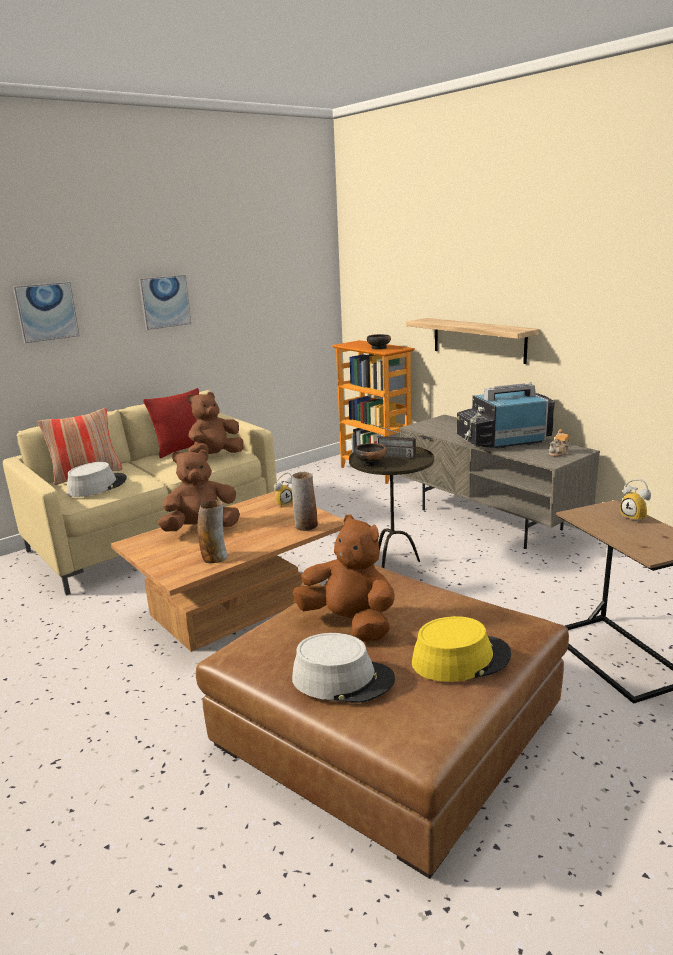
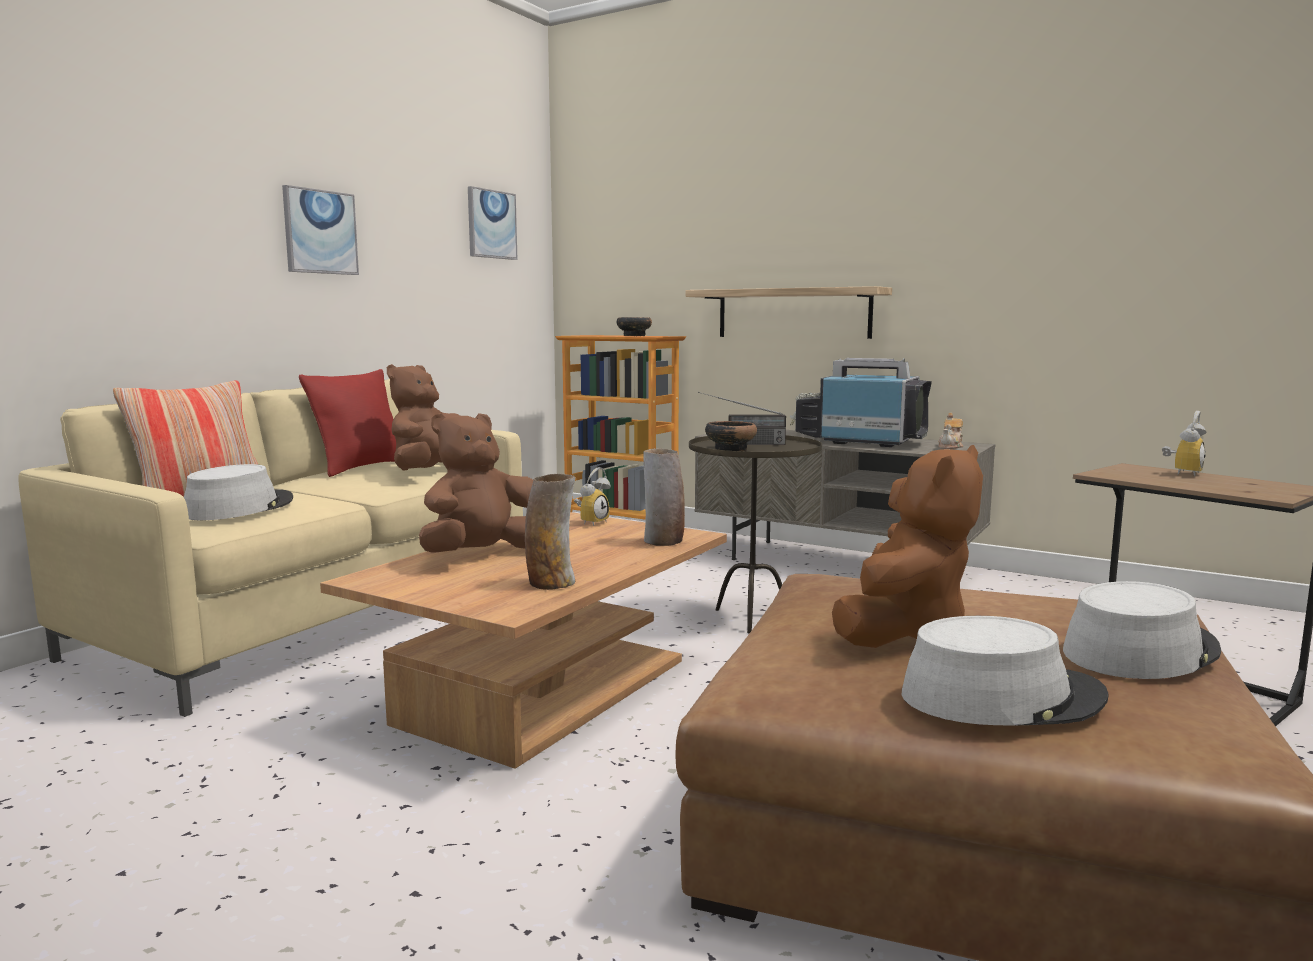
camera: 20 degrees left, 10 degrees down
picture [13,282,80,343] -> picture moved to [468,186,518,260]
brown plush toy [293,514,395,642] -> brown plush toy turned 105 degrees clockwise [832,445,983,648]
yellow hat [412,616,511,682] -> grey hat [1063,581,1221,679]
television [457,382,555,449] -> television turned 60 degrees clockwise [790,358,932,447]
alarm clock [620,479,651,523] -> alarm clock turned 90 degrees counterclockwise [1162,411,1207,476]

